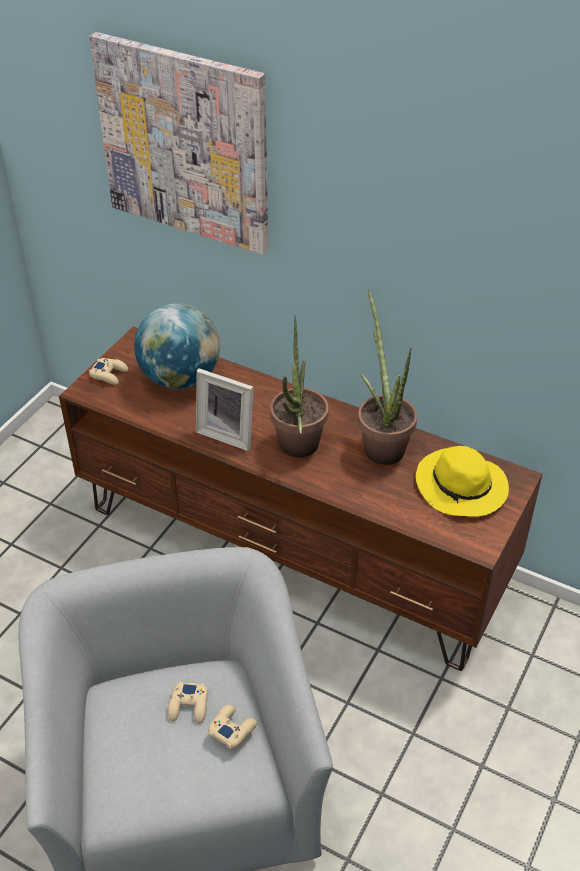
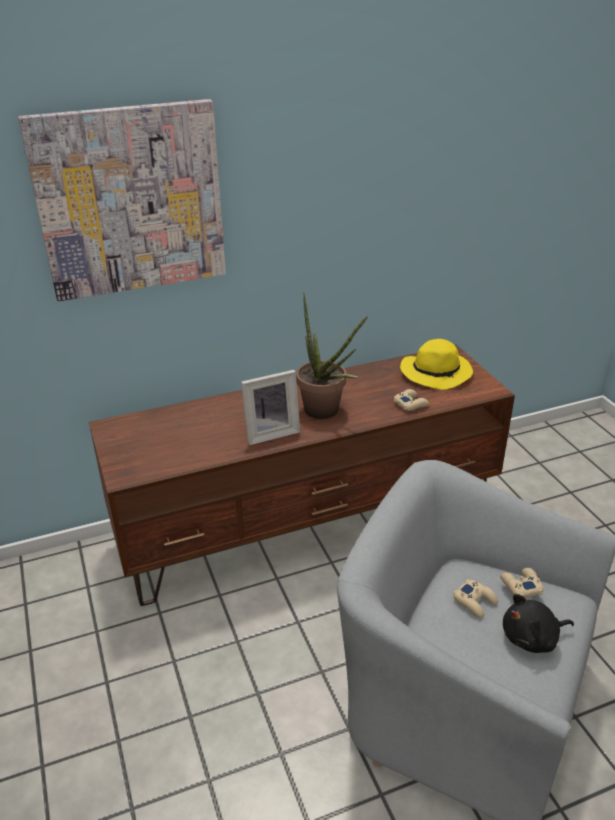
camera: 50 degrees left, 10 degrees down
beige game controller [89,358,128,385] -> beige game controller moved to [393,389,429,411]
globe [134,303,220,389] -> none
potted plant [358,289,417,465] -> none
none -> black plush toy [503,594,574,653]

